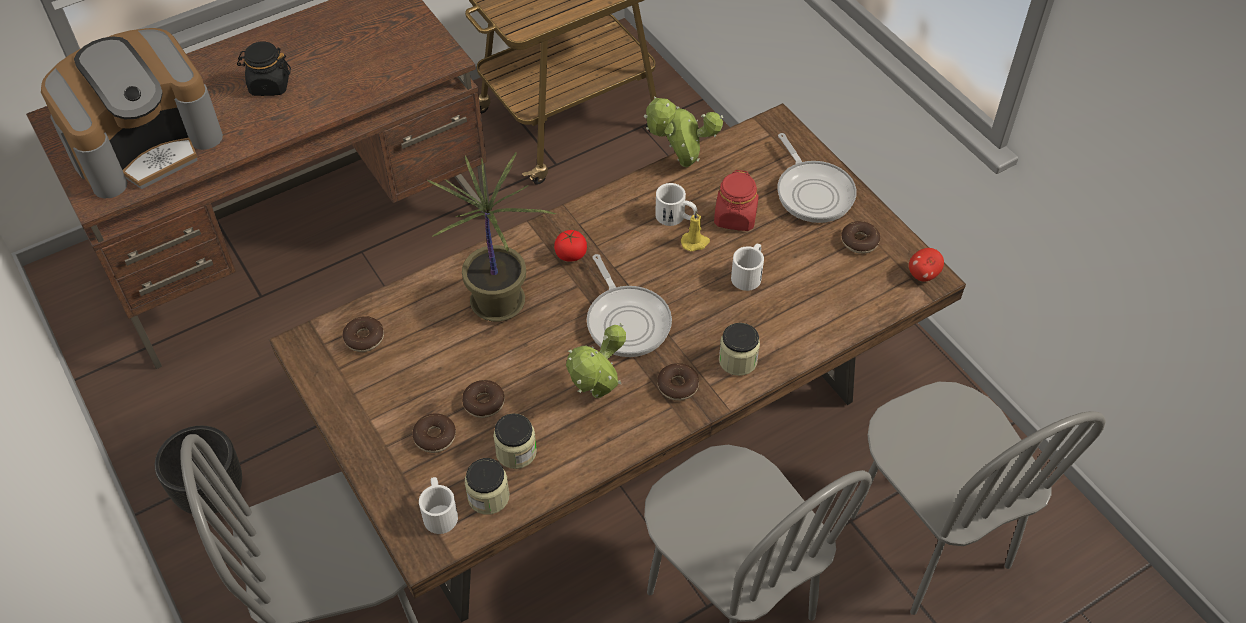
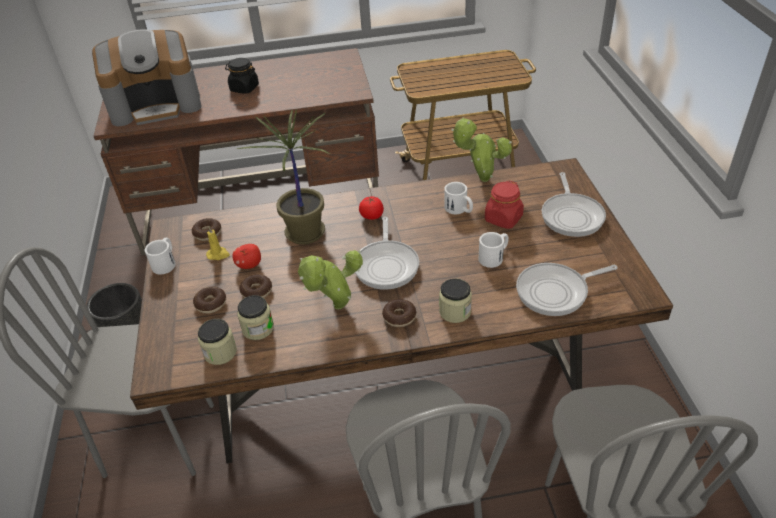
camera: 25 degrees right, 10 degrees down
white mug [419,477,458,534] -> white mug moved to [145,238,176,275]
yellow candle [681,211,710,251] -> yellow candle moved to [206,226,230,260]
donut [841,221,880,254] -> none
apple [909,248,944,281] -> apple moved to [232,244,261,269]
none -> frying pan [516,263,618,316]

